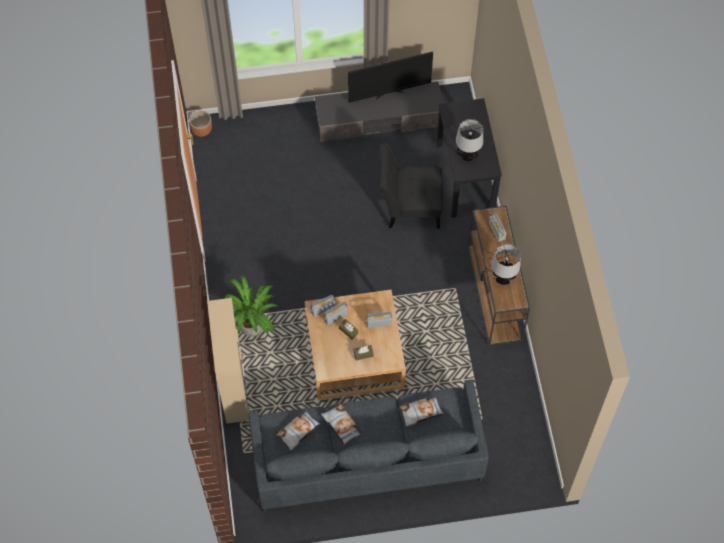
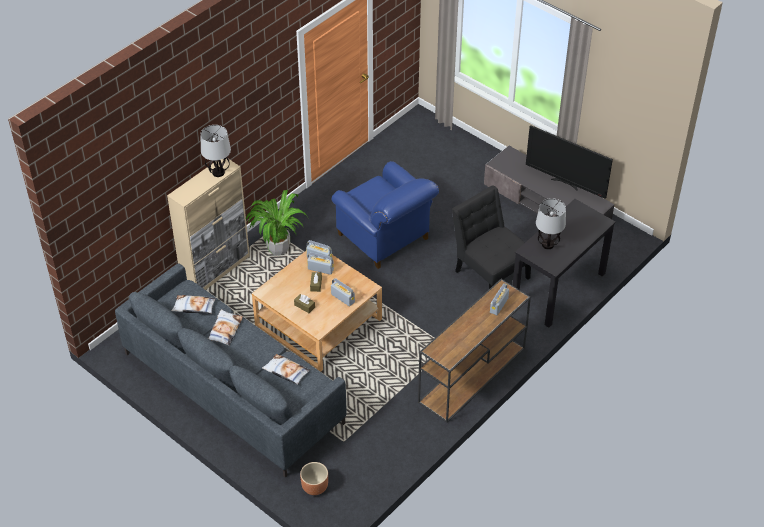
camera: 50 degrees right, 15 degrees down
brown planter [189,110,212,137] -> brown planter moved to [300,462,328,495]
table lamp [491,244,521,285] -> table lamp moved to [200,125,231,177]
none -> blue armchair [332,161,439,269]

